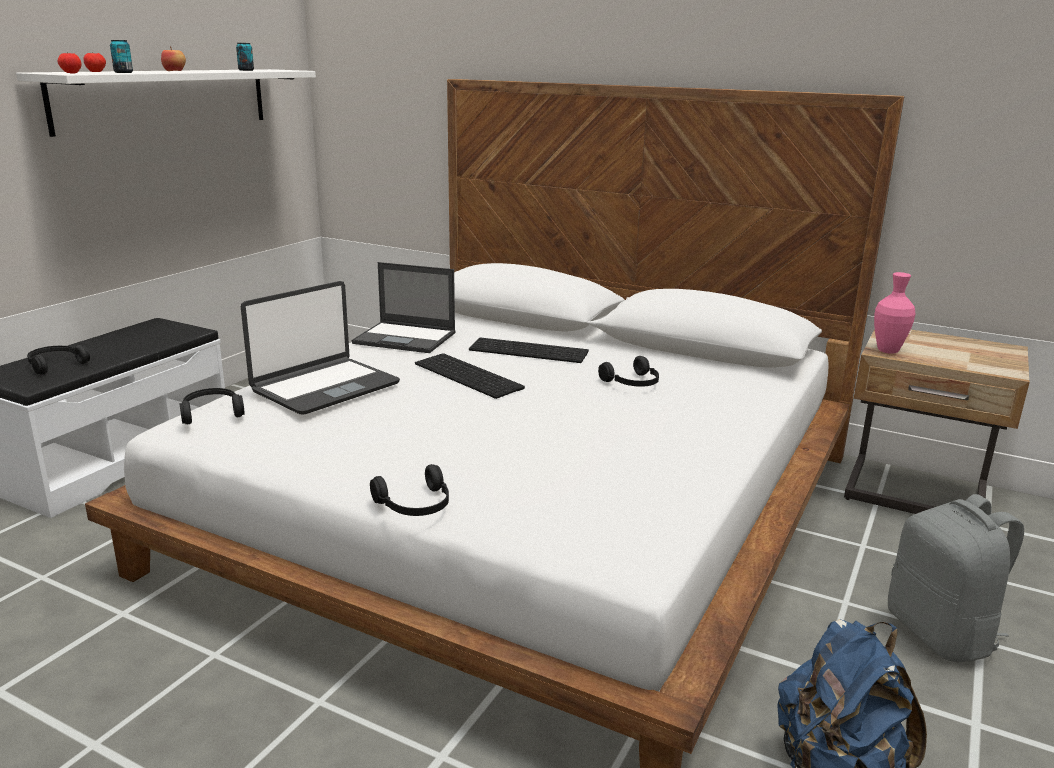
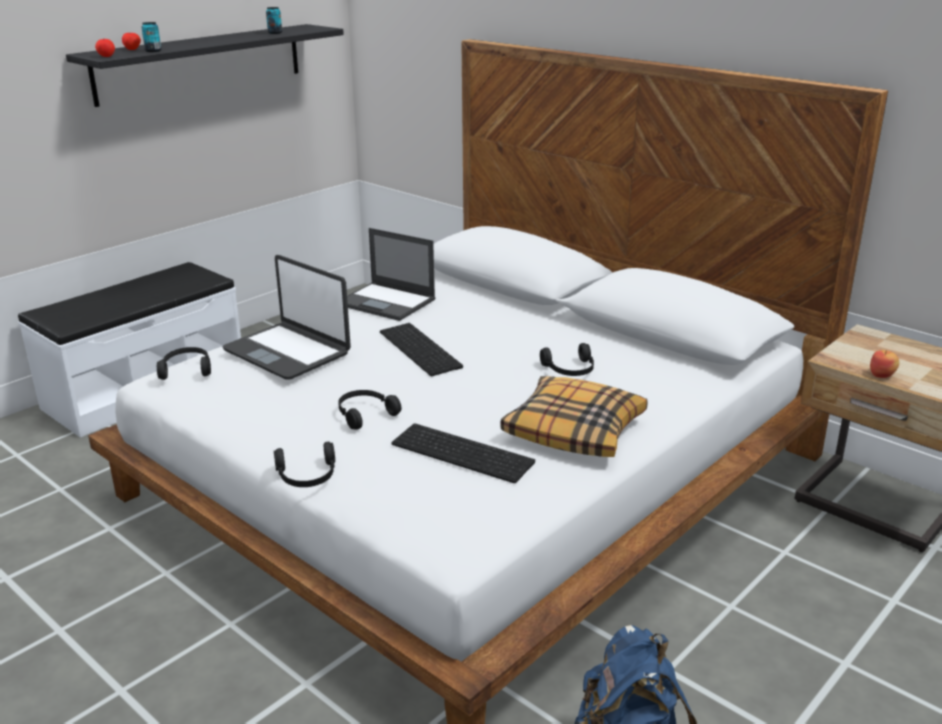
camera: 15 degrees right, 5 degrees up
white shelf [16,69,316,137] -> black shelf [66,24,344,107]
black headphones [27,345,90,374] -> black headphones moved to [338,390,401,430]
apple [161,46,186,71] -> apple moved to [870,350,899,378]
laptop [241,281,400,415] -> laptop turned 75 degrees clockwise [222,255,351,380]
keyboard [469,338,589,363] -> keyboard moved to [391,423,535,483]
pink vase [874,272,915,354] -> none
grey backpack [888,494,1024,662] -> none
none -> pillow [500,376,648,457]

